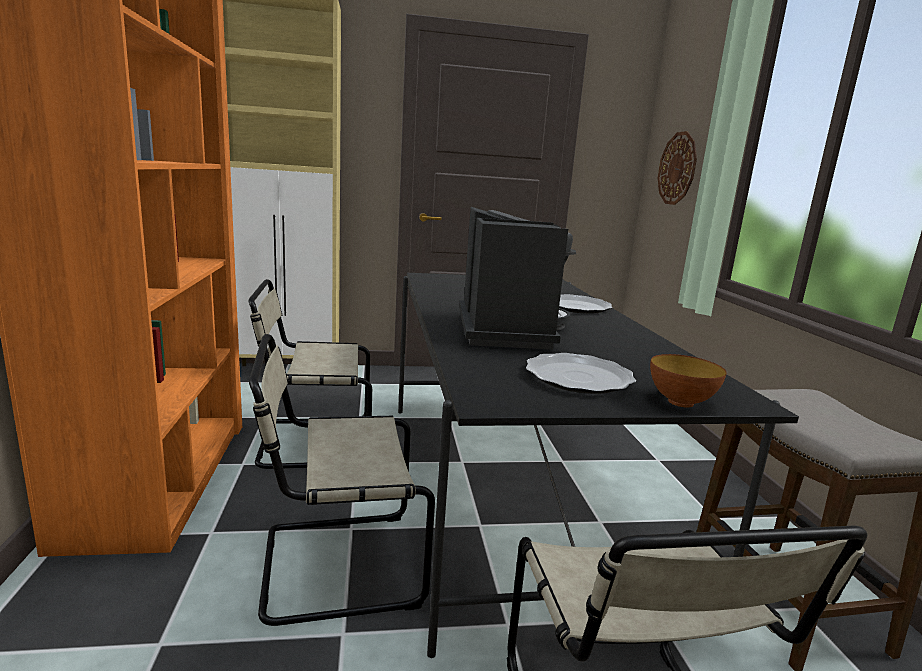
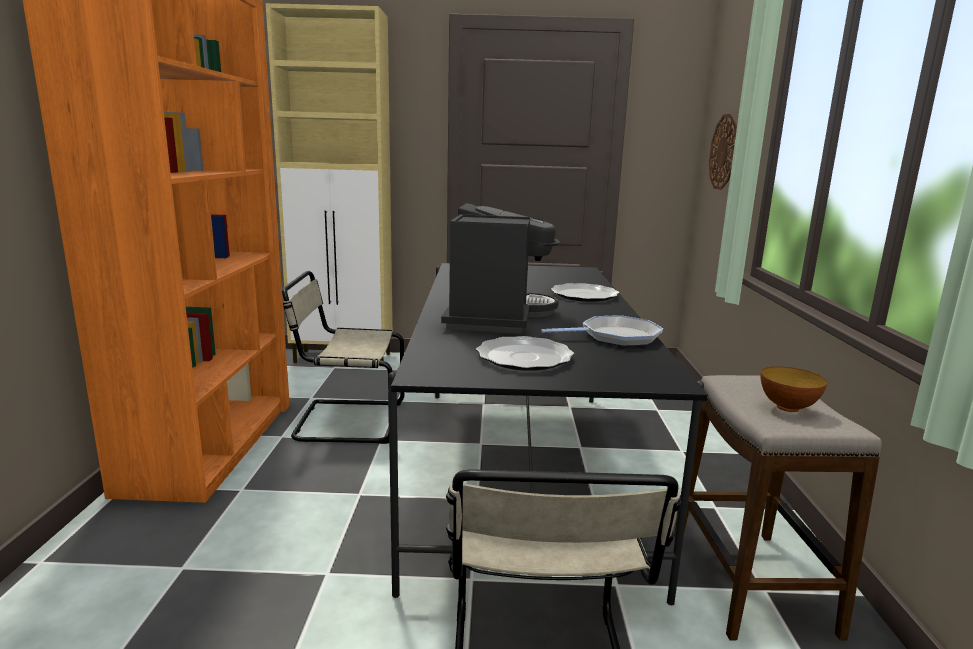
camera: 10 degrees right, 0 degrees up
beige chair [249,334,435,626] -> none
bowl [650,354,727,407] -> bowl moved to [761,366,827,412]
none -> frying pan [541,315,663,347]

